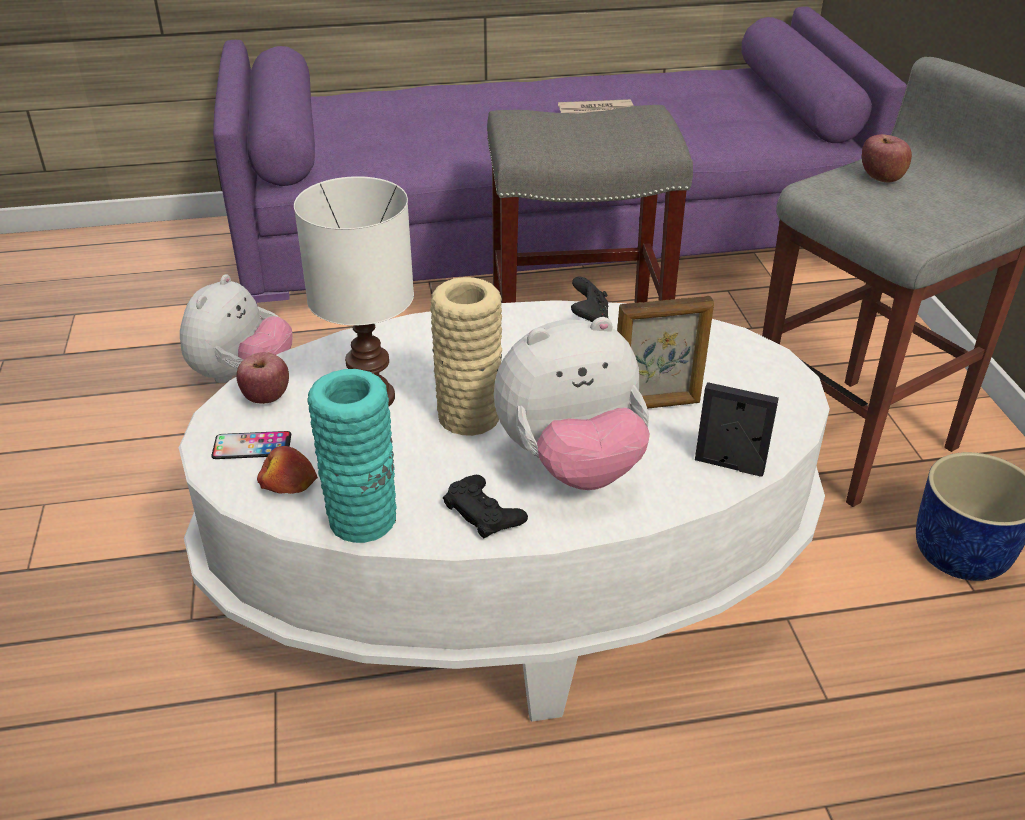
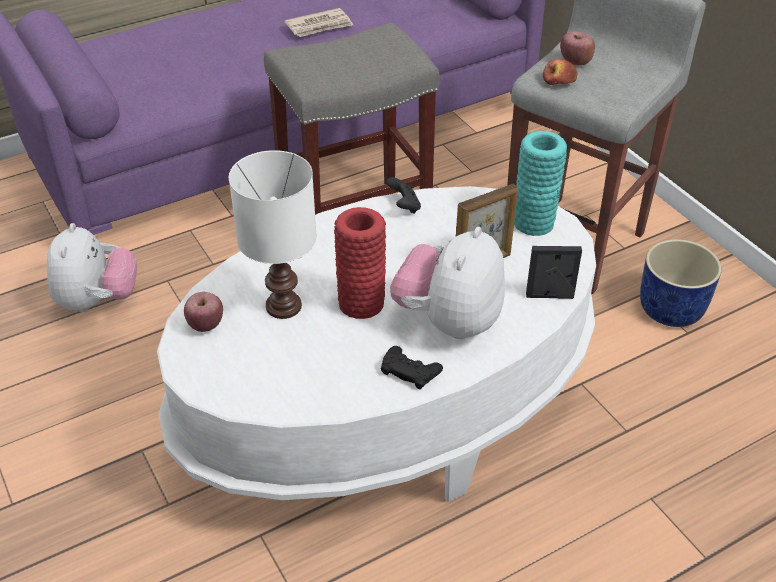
camera: 20 degrees left, 5 degrees up
phone [211,431,291,459] -> none
apple [257,446,318,494] -> apple moved to [543,59,577,85]
turquoise vase [307,369,396,543] -> turquoise vase moved to [514,131,567,236]
beige vase [430,277,502,436] -> red vase [334,207,386,319]
plush toy [494,317,650,490] -> plush toy turned 150 degrees clockwise [390,226,505,339]

